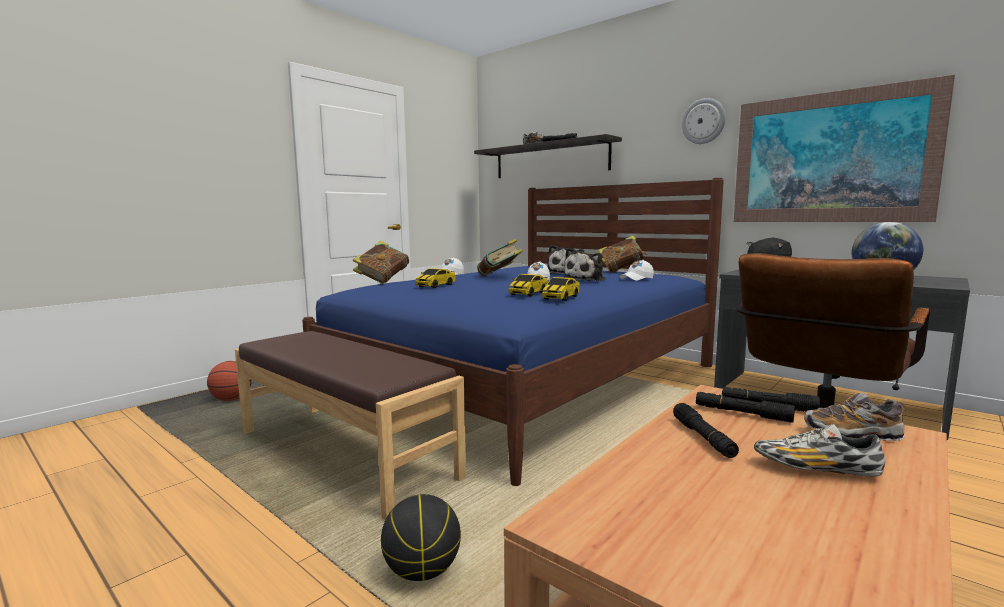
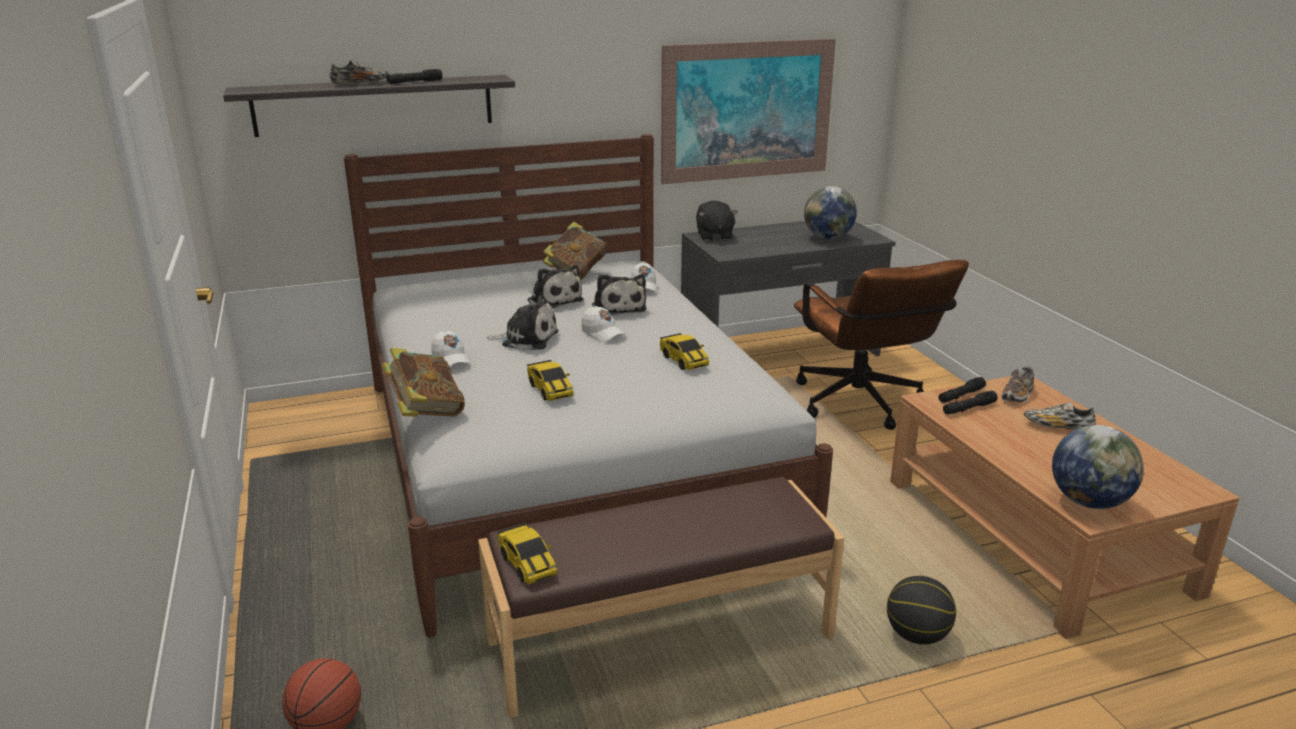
camera: 60 degrees left, 15 degrees up
blue bed [302,178,724,486] -> white bed [344,134,833,637]
book [477,239,523,276] -> plush toy [487,295,559,351]
toy car [542,277,580,301] -> toy car moved to [497,523,557,584]
black flashlight [673,403,739,458] -> none
wall clock [682,98,726,144] -> none
shoe [754,424,885,477] -> shoe turned 60 degrees clockwise [1024,402,1096,430]
none -> globe [1052,425,1144,509]

